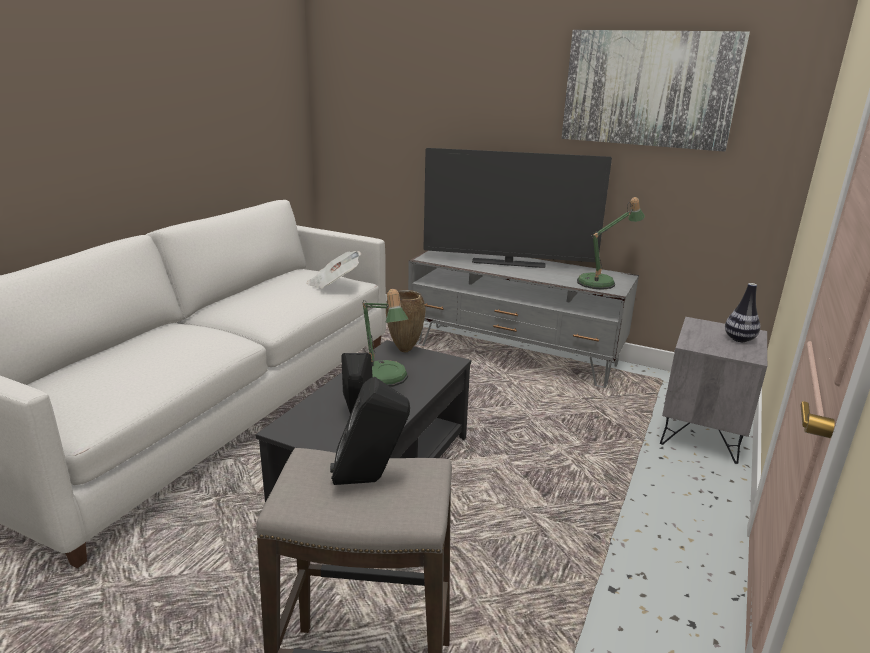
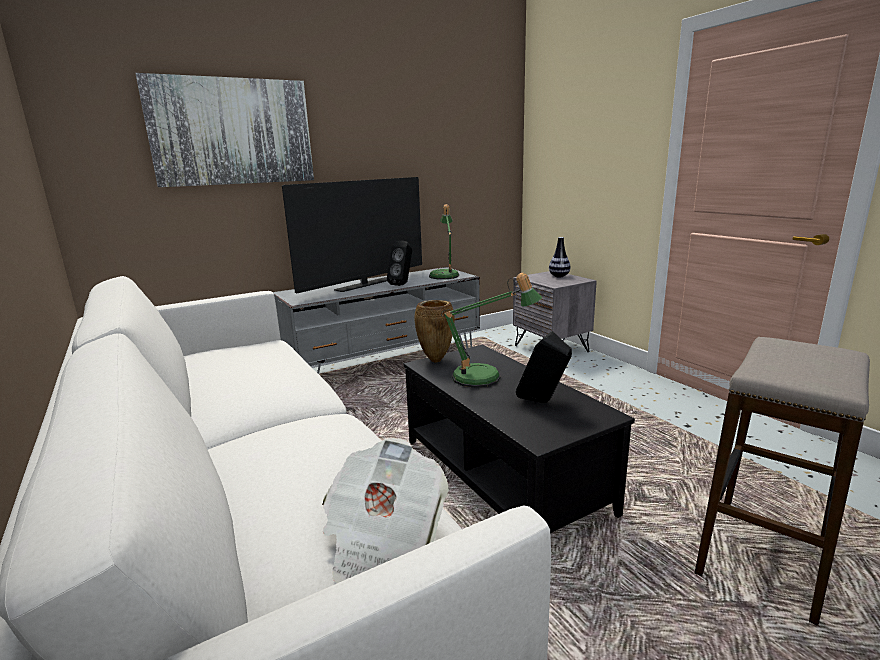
camera: 55 degrees left, 5 degrees down
newspaper [306,251,361,289] -> newspaper moved to [322,438,449,583]
black speaker [330,377,410,485] -> black speaker moved to [387,241,412,286]
picture [562,30,750,152] -> picture moved to [136,73,314,187]

